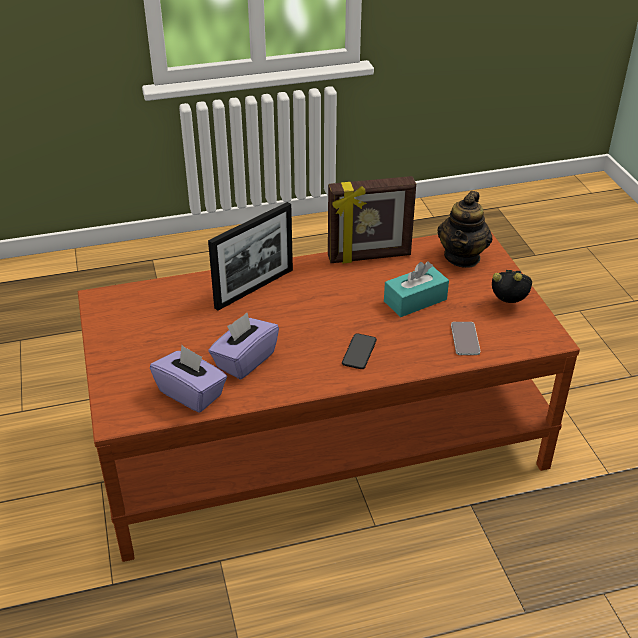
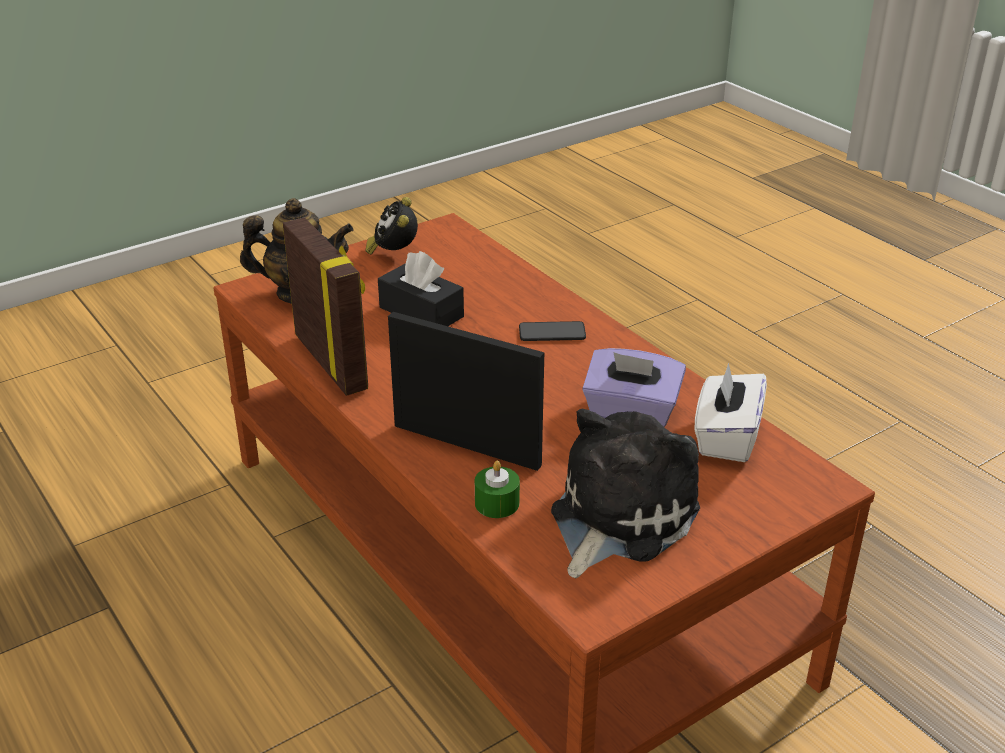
camera: 110 degrees left, 5 degrees down
purple tissue box [150,345,227,413] -> white tissue box [695,363,767,462]
turquoise tissue box [384,262,449,317] -> black tissue box [378,251,464,326]
phone [451,322,480,355] -> none
none -> green candle [475,461,520,518]
none -> plush toy [551,408,700,578]

